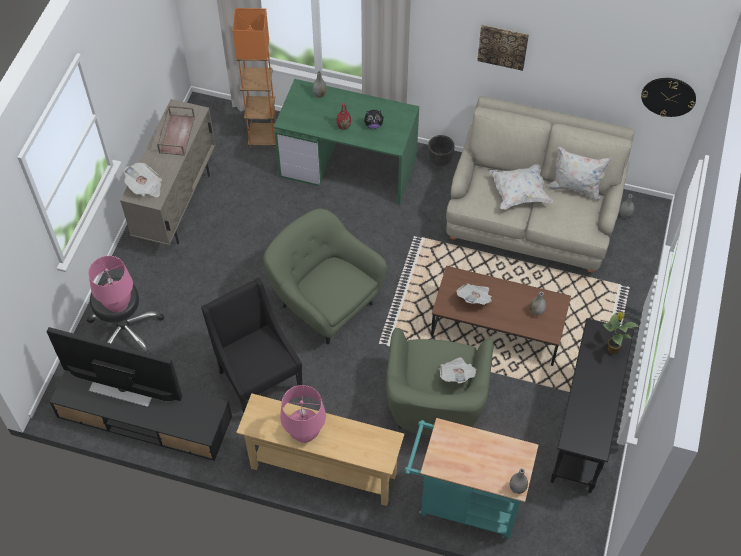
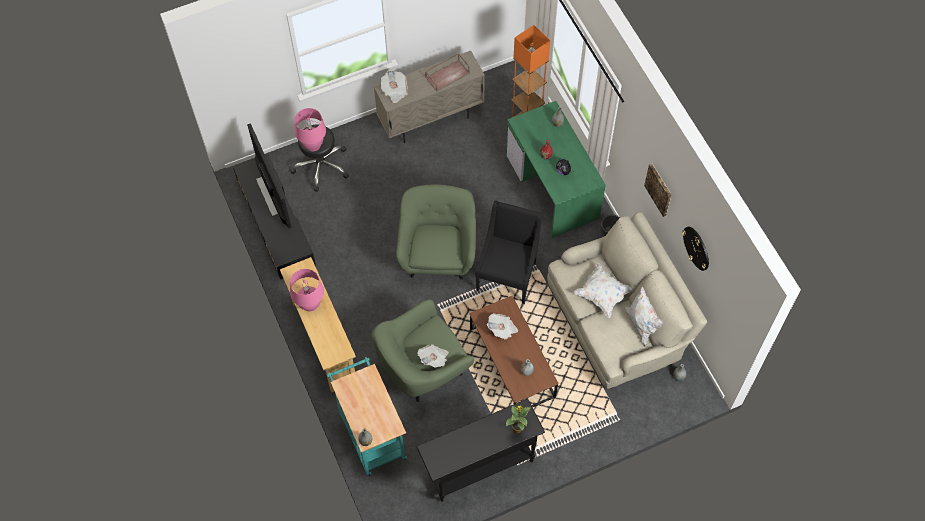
camera: 50 degrees right, 5 degrees up
black armchair [201,278,302,414] -> black armchair moved to [475,200,543,304]
wall clock [641,78,696,117] -> wall clock moved to [682,227,709,271]

